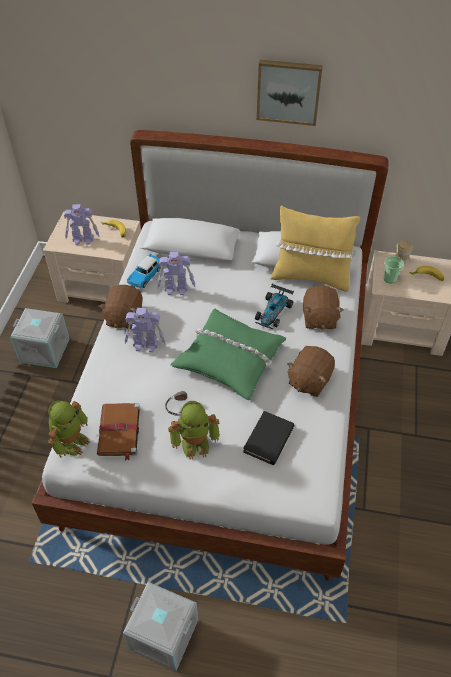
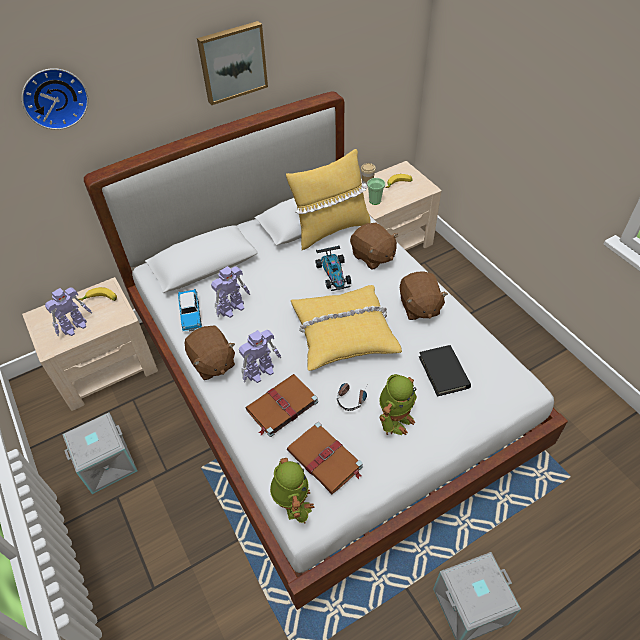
camera: 40 degrees left, 0 degrees up
green pillow [171,309,286,400] -> yellow pillow [291,285,402,371]
none -> wall clock [22,68,88,130]
none -> brown book [245,374,318,437]

